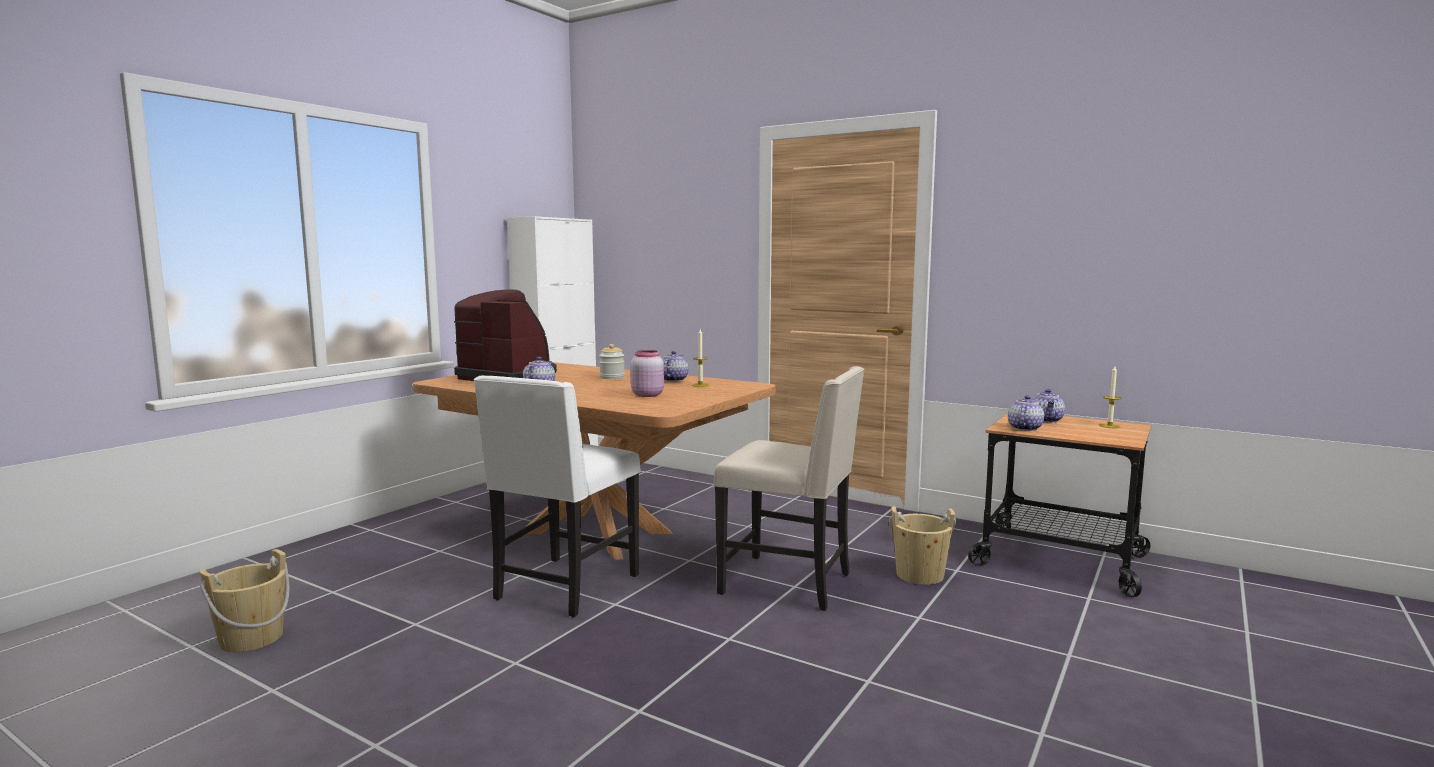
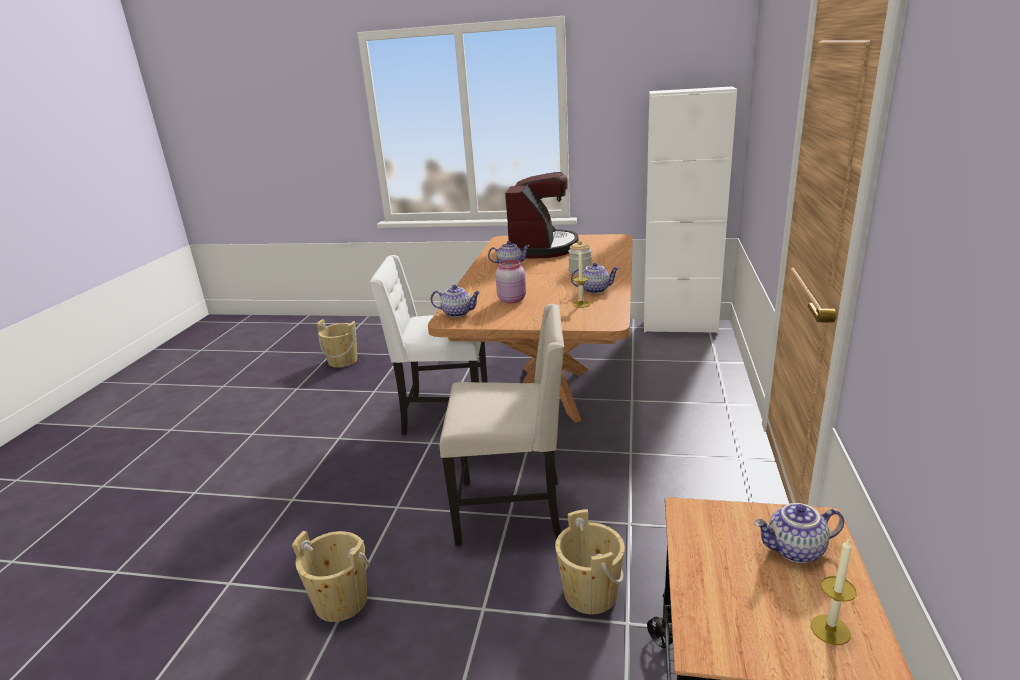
camera: 70 degrees right, 15 degrees up
beige chair [714,366,865,611] -> beige chair turned 90 degrees counterclockwise [440,304,564,546]
teapot [1008,395,1044,431] -> teapot moved to [431,285,481,317]
none -> beige bucket [292,531,370,622]

